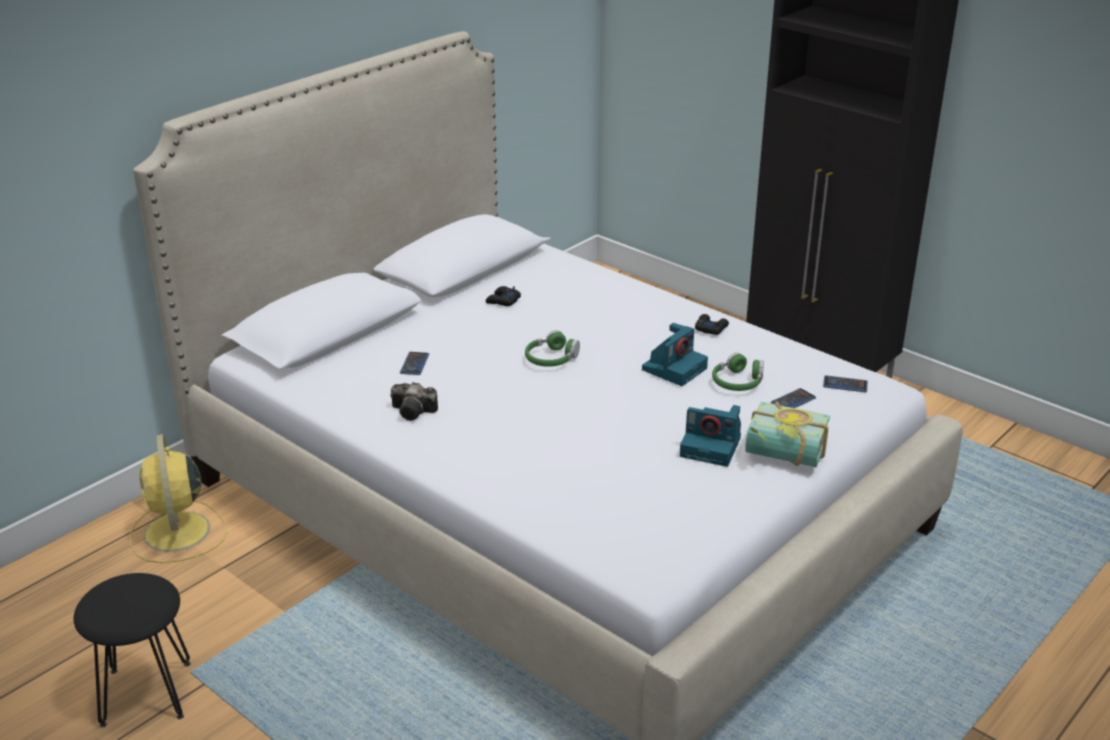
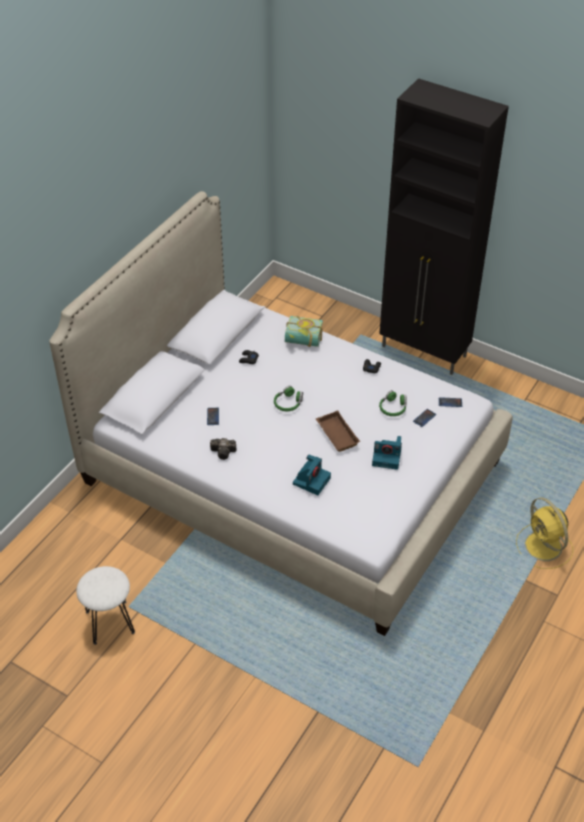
camera: 10 degrees left, 15 degrees up
black stool [74,573,191,728] -> white stool [76,566,135,645]
yellow fan [130,434,227,563] -> yellow fan moved to [516,497,573,569]
camera [642,323,708,386] -> camera moved to [293,455,331,495]
book [745,402,830,467] -> book moved to [285,315,323,347]
none -> brown tray [316,411,360,452]

